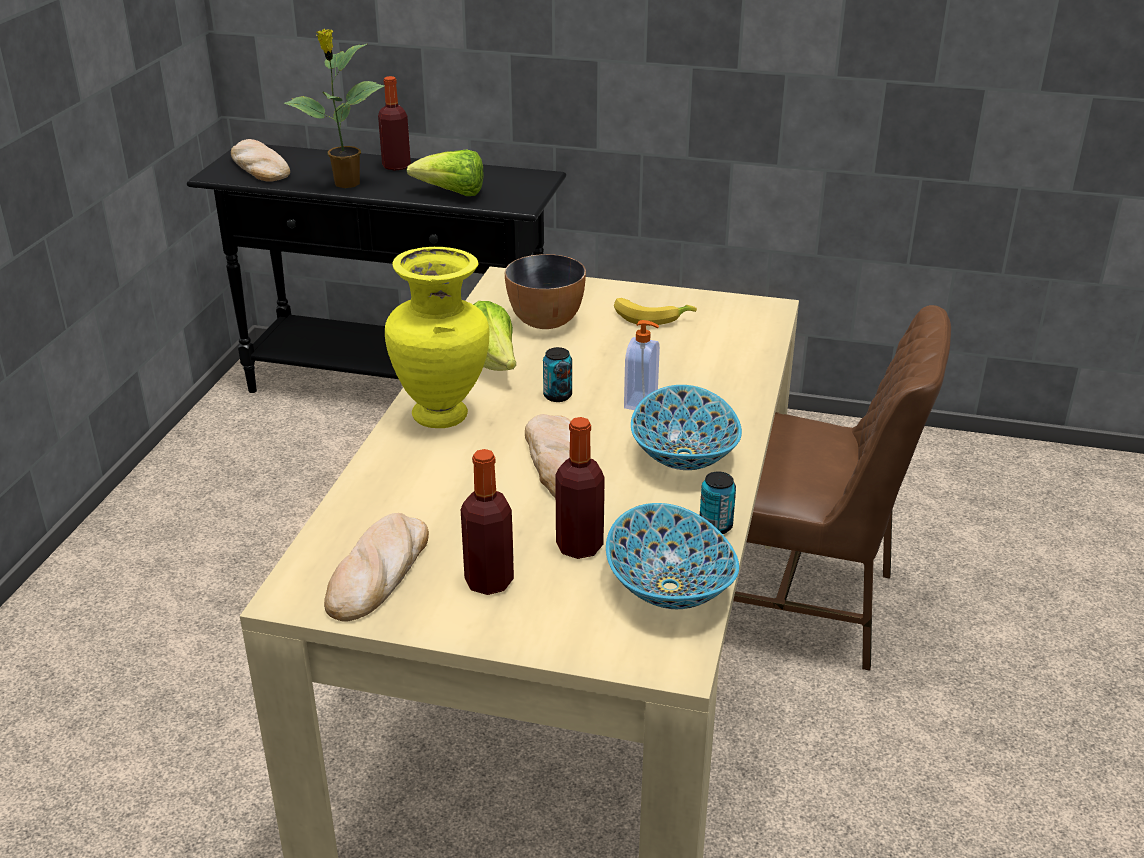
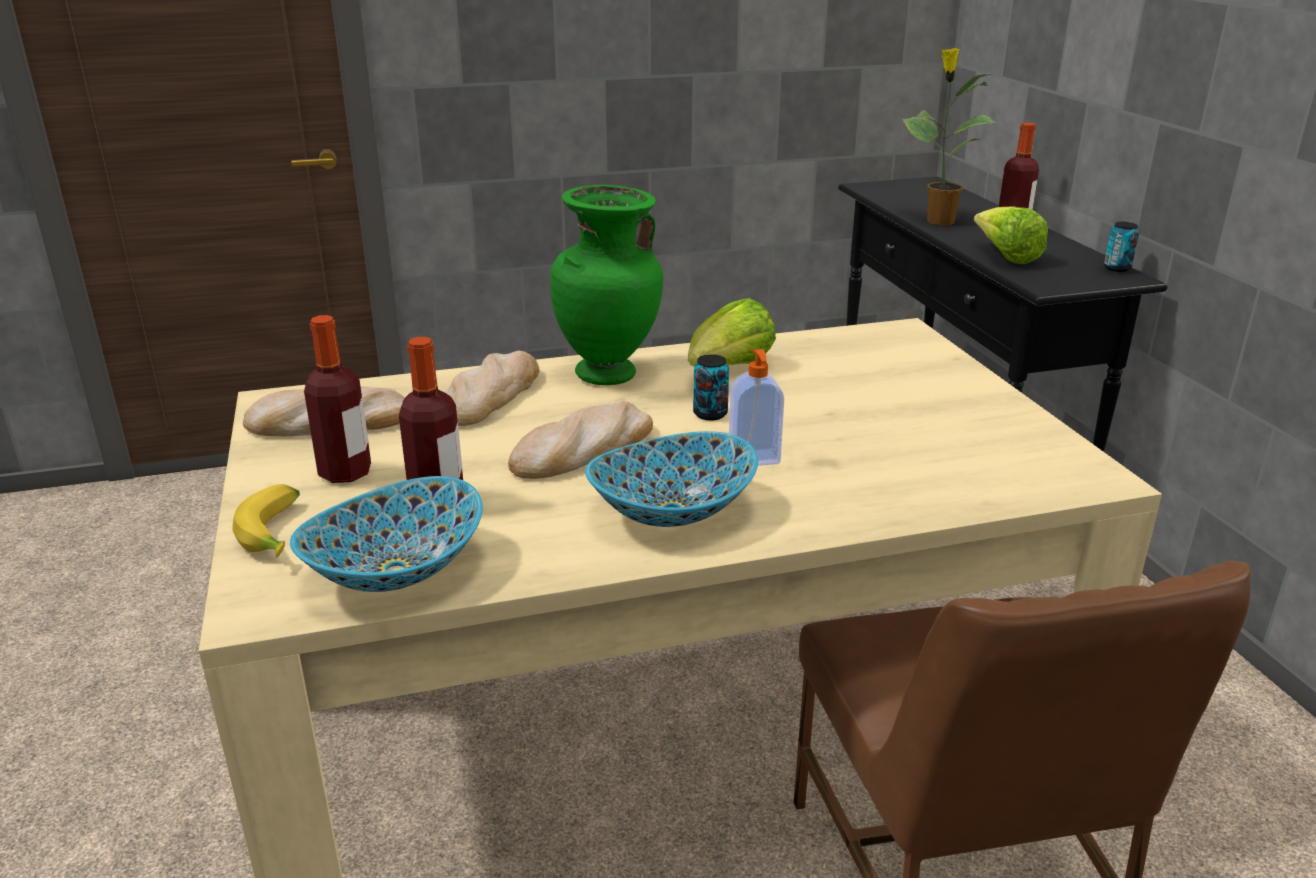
camera: 60 degrees right, 5 degrees down
bread [231,139,290,182] -> bread moved to [444,351,540,426]
yellow vase [385,247,489,428] -> green vase [550,185,663,385]
bowl [505,254,586,329] -> none
banana [614,298,697,326] -> banana moved to [232,484,300,558]
can [700,471,736,534] -> can moved to [1104,222,1139,272]

